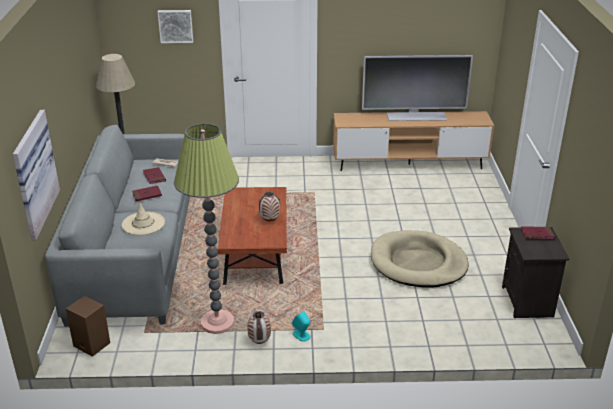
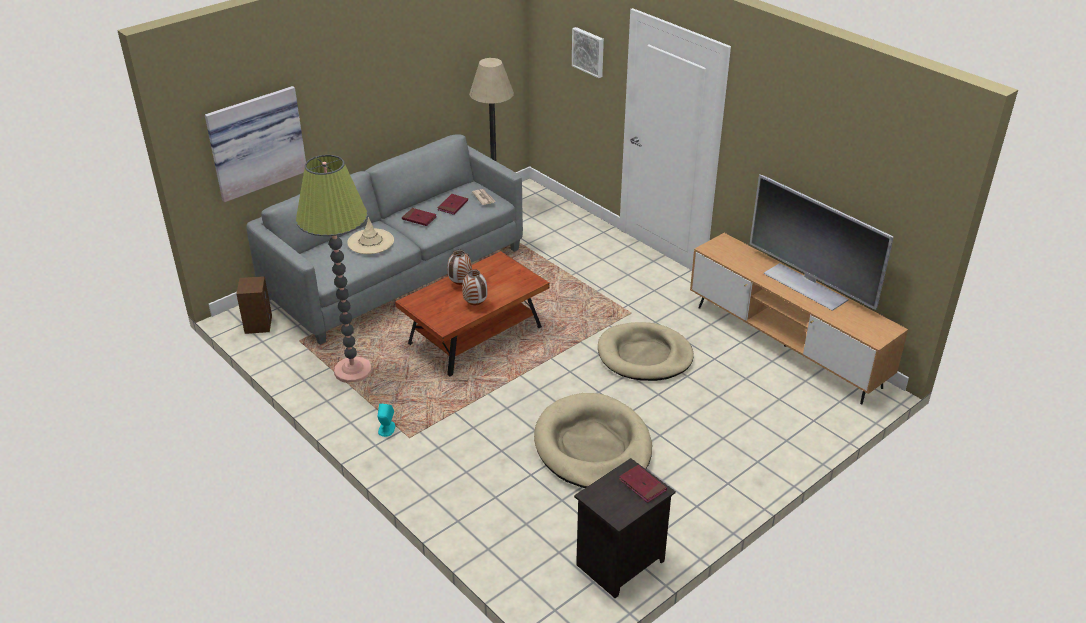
camera: 50 degrees right, 5 degrees up
vase [247,311,271,344] -> vase moved to [447,250,472,285]
none -> beige dog bed [598,322,694,381]

